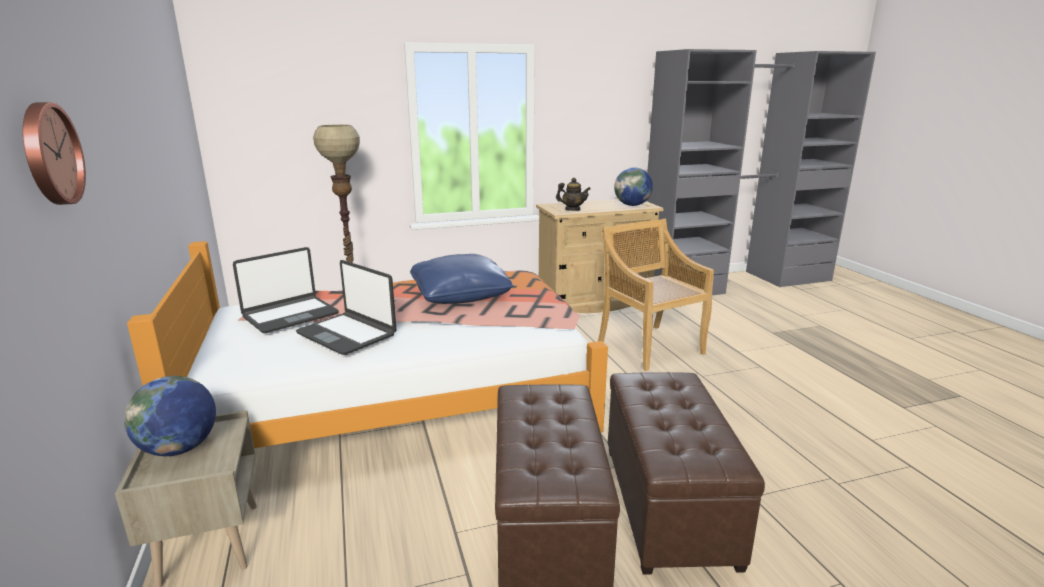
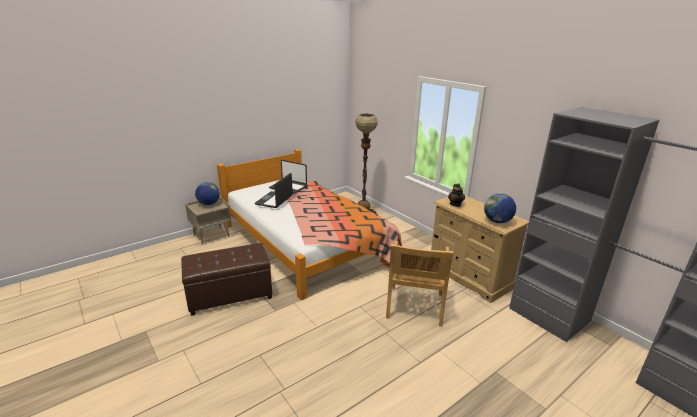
camera: 70 degrees right, 5 degrees up
wall clock [23,102,86,205] -> none
blue pillow [410,254,514,304] -> none
beige chair [598,219,714,371] -> beige chair turned 150 degrees clockwise [386,241,453,327]
brown ottoman [608,372,765,575] -> none

